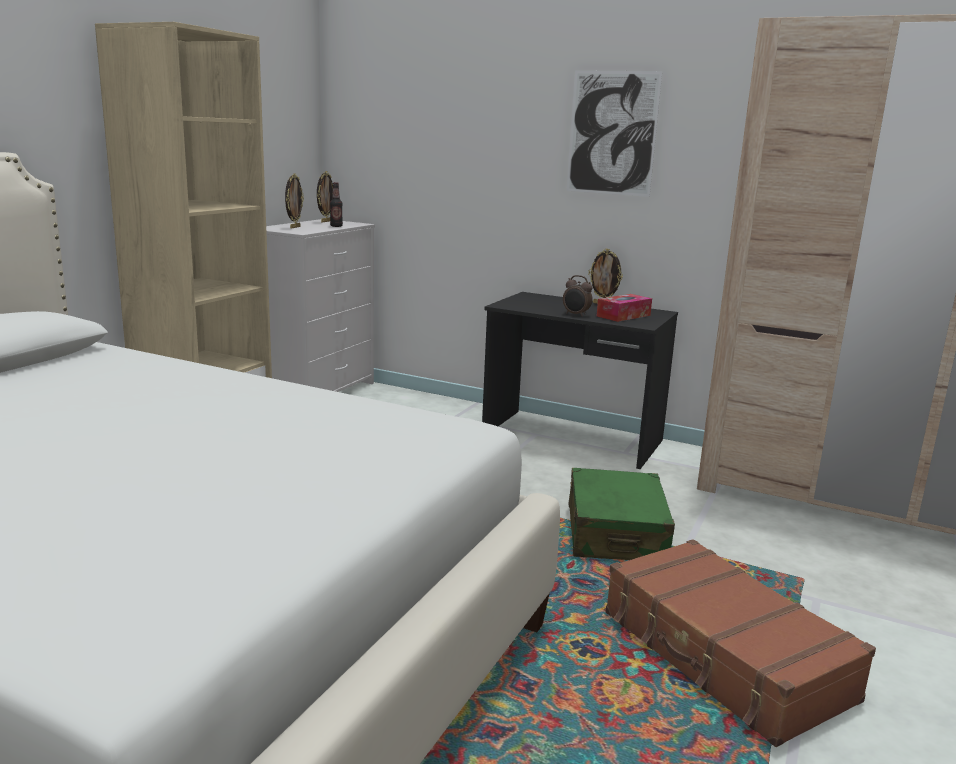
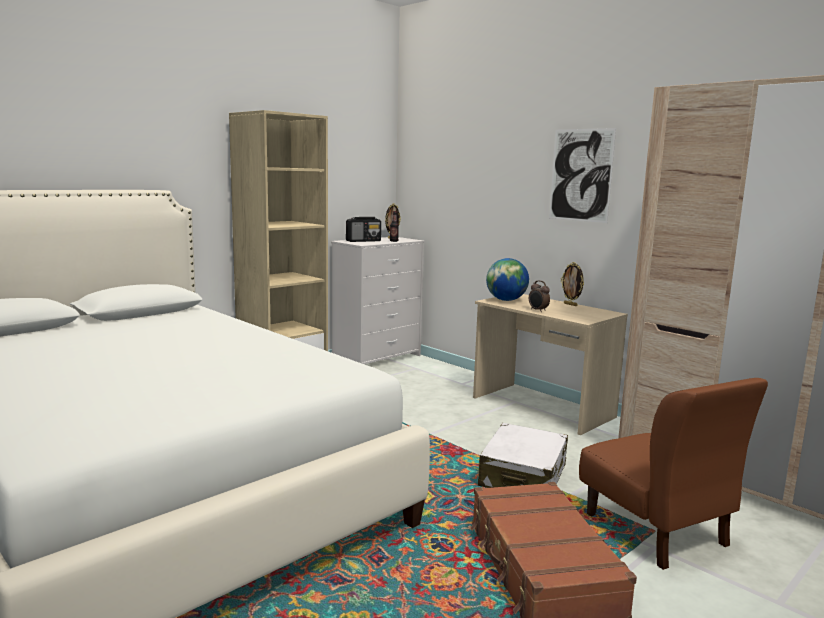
camera: 20 degrees right, 5 degrees down
picture frame [285,173,304,229] -> radio [346,217,381,242]
black desk [482,292,678,469] -> beige desk [473,294,628,435]
green suitcase [569,468,675,560] -> white suitcase [478,423,568,488]
tissue box [597,294,652,322] -> none
none -> globe [486,258,529,301]
none -> brown chair [579,378,768,570]

